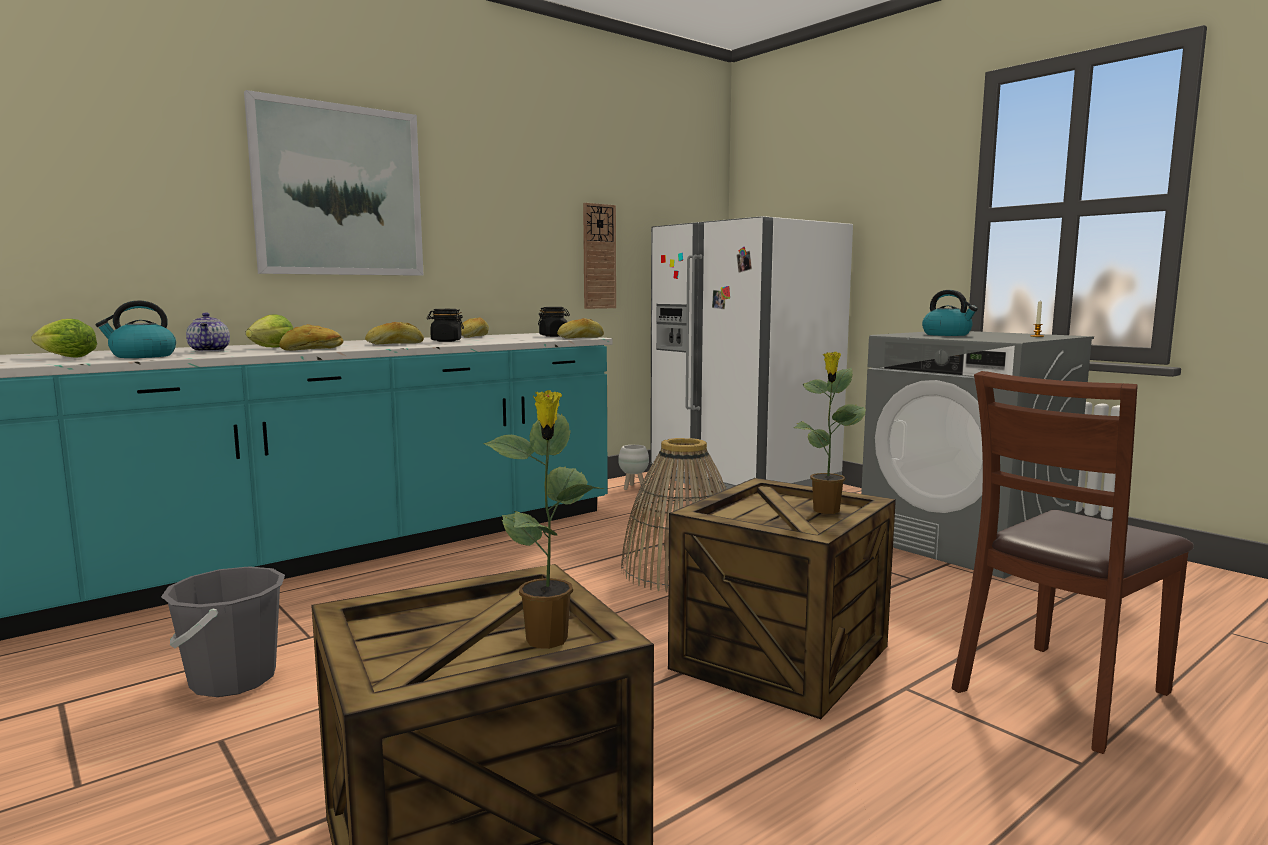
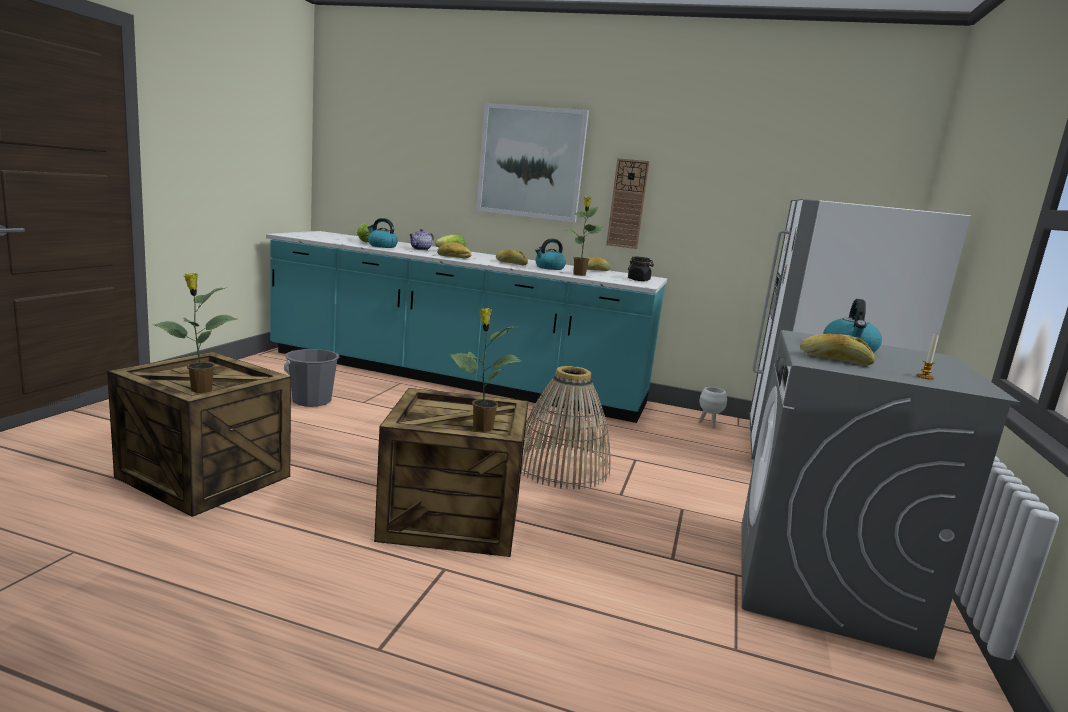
camera: 55 degrees right, 5 degrees up
black jar [427,309,464,342] -> kettle [535,239,566,270]
bread [557,318,604,339] -> bread moved to [800,334,875,365]
wall clock [583,203,616,309] -> wall clock moved to [606,158,650,249]
brown chair [952,371,1194,754] -> none
none -> potted plant [566,197,603,276]

